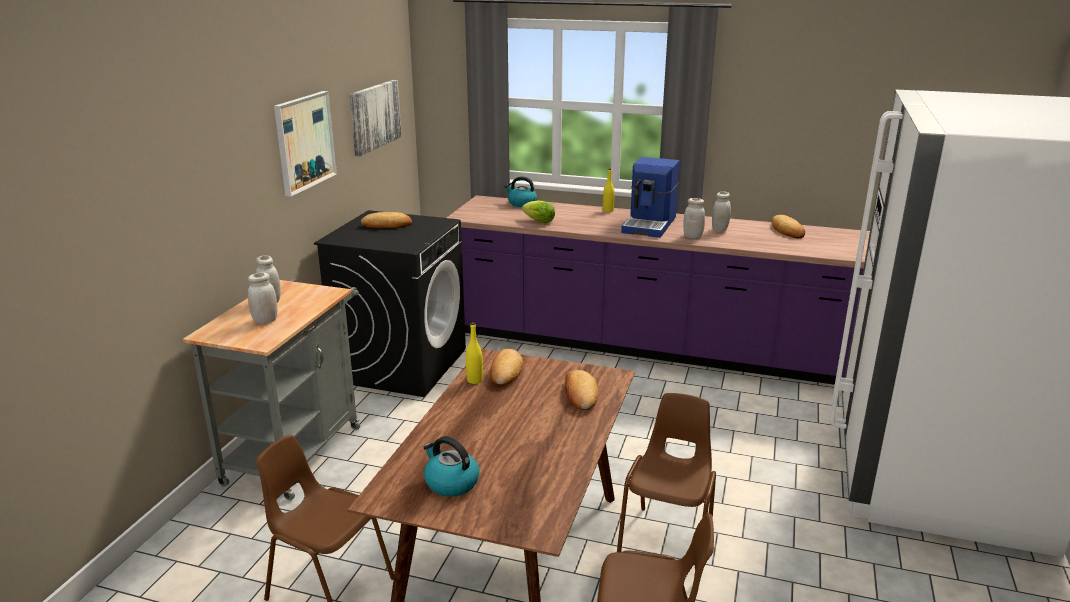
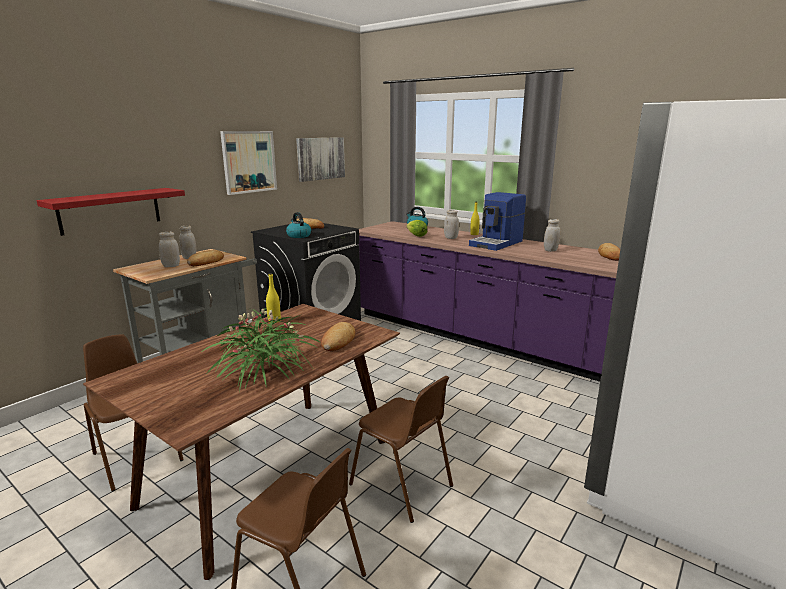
camera: 20 degrees right, 5 degrees down
kettle [424,436,480,497] -> kettle moved to [286,212,311,238]
bread [490,349,523,386] -> bread moved to [187,250,224,266]
brown chair [617,393,716,577] -> brown chair turned 90 degrees clockwise [349,376,453,523]
white jar [683,198,705,239] -> white jar moved to [444,210,459,239]
none -> red shelf [37,188,185,236]
none -> potted plant [200,308,321,392]

